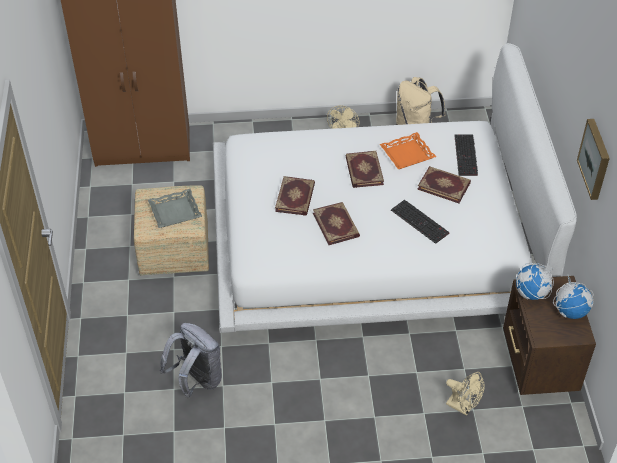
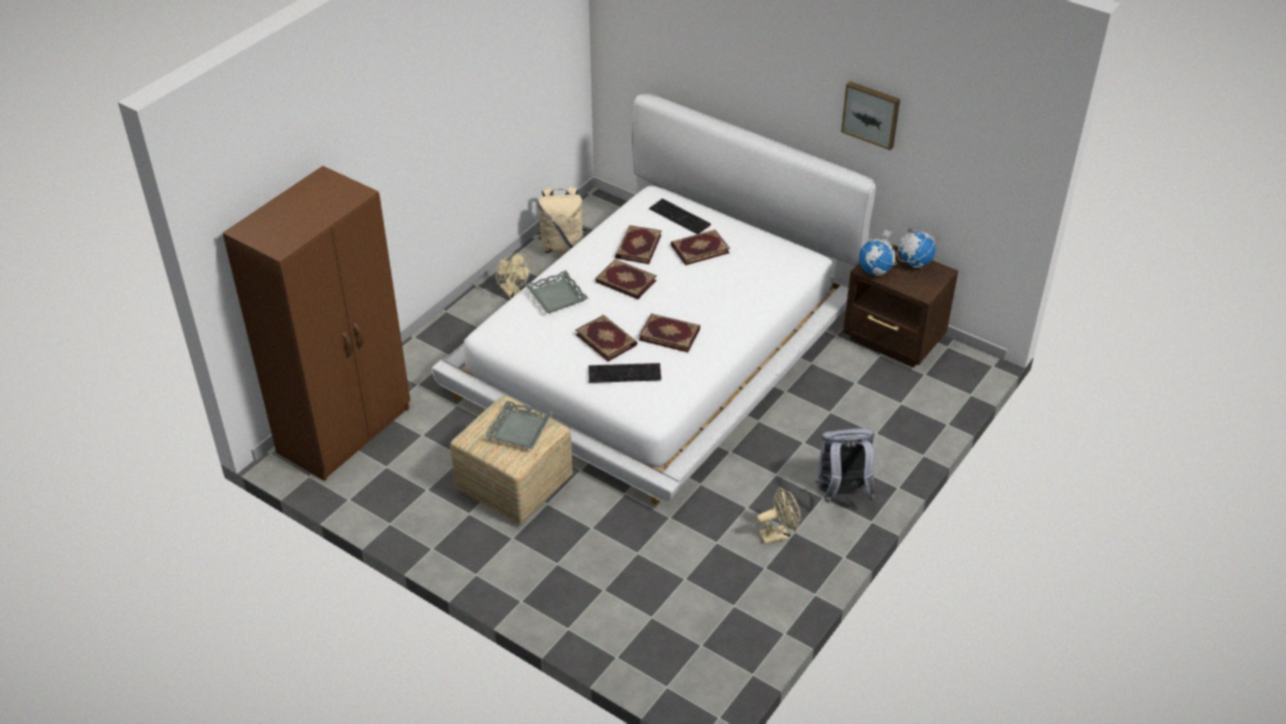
camera: 50 degrees left, 5 degrees down
grey backpack [160,323,222,399] -> grey backpack moved to [815,428,876,503]
orange tray [380,132,436,169] -> book [615,225,662,264]
keyboard [391,200,450,244] -> keyboard moved to [588,363,661,383]
beige fan [446,372,485,416] -> beige fan moved to [757,487,801,544]
none -> grey tray [525,270,588,313]

